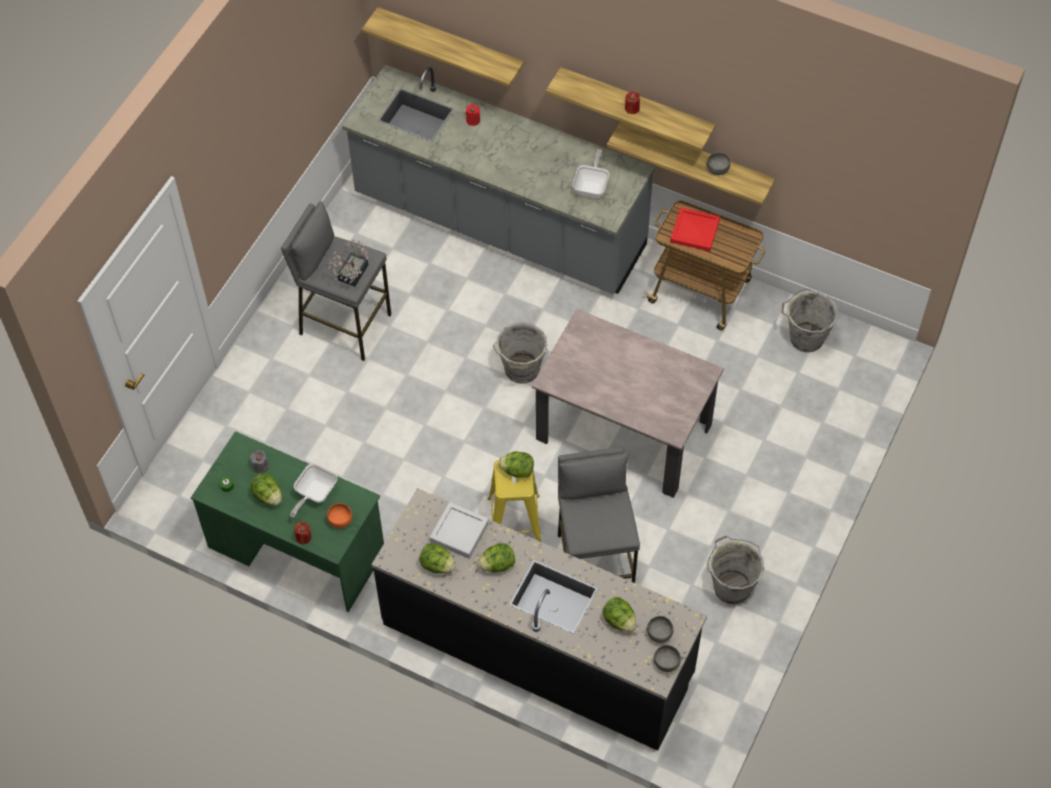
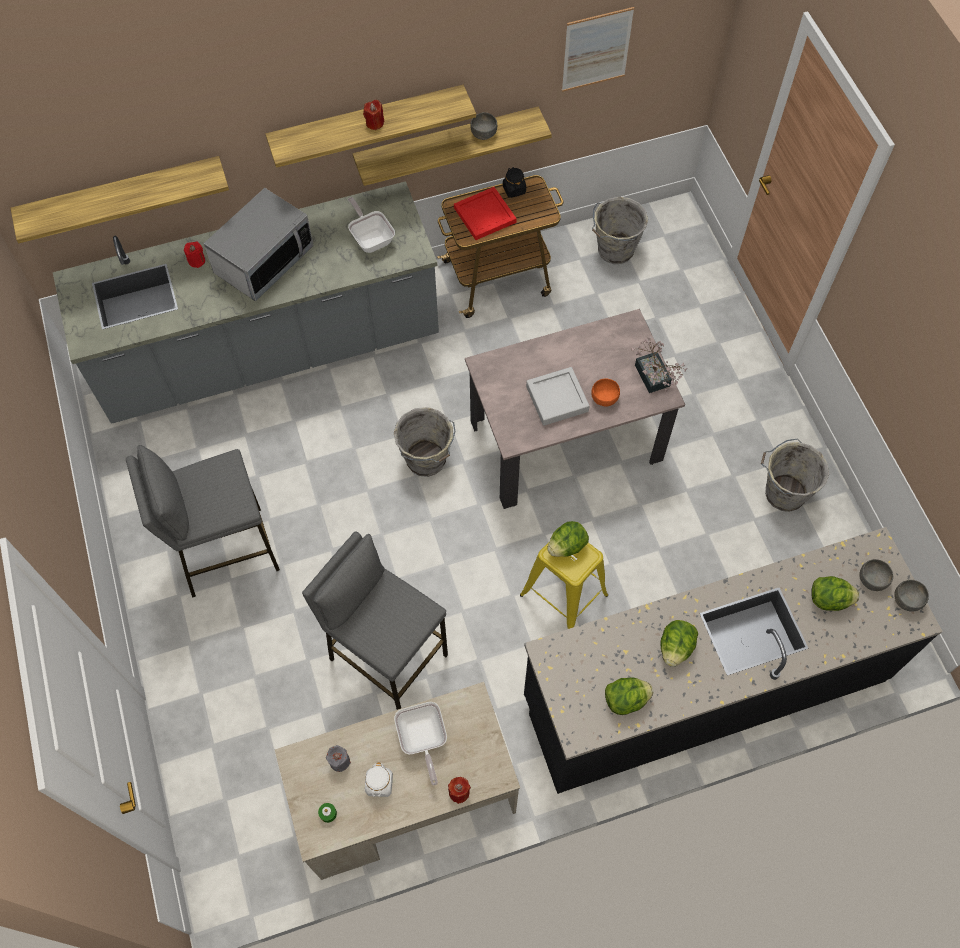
camera: 45 degrees left, 5 degrees up
green desk [191,431,384,612] -> beige desk [275,682,520,880]
lettuce [250,473,282,506] -> white jar [365,762,393,797]
orange bowl [327,503,352,528] -> orange bowl moved to [591,378,620,406]
potted plant [328,240,368,287] -> potted plant moved to [631,337,687,393]
grey tray [430,502,489,559] -> grey tray moved to [526,367,590,426]
grey stool [558,447,640,583] -> grey stool moved to [302,531,448,710]
none -> microwave [204,188,314,301]
none -> black jar [503,167,526,198]
none -> picture [562,7,634,92]

